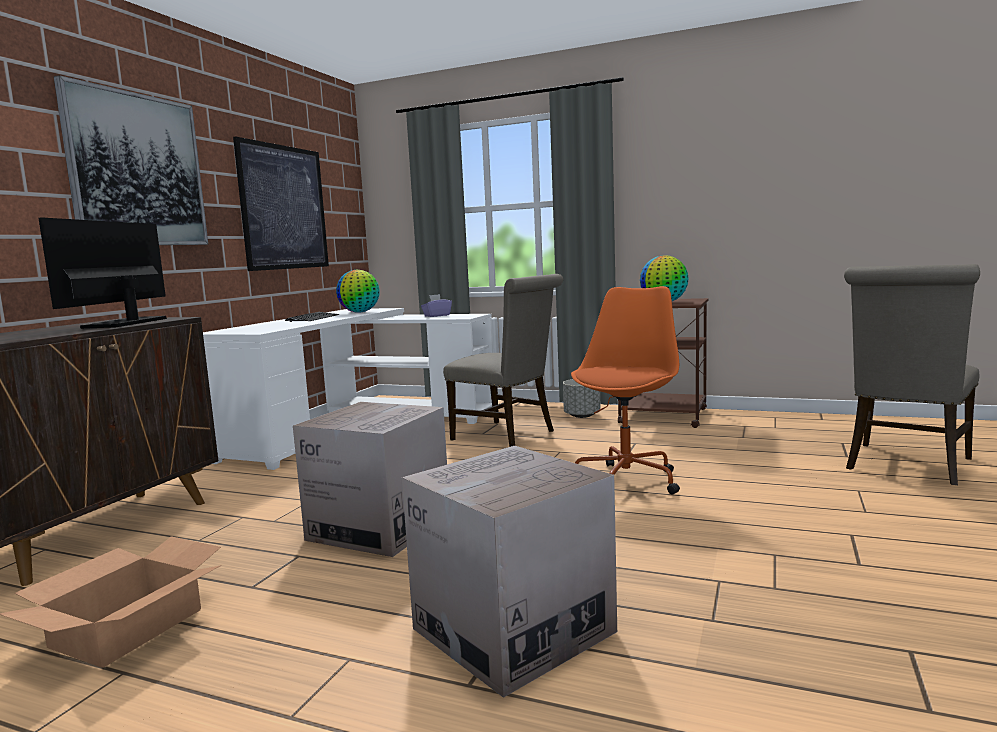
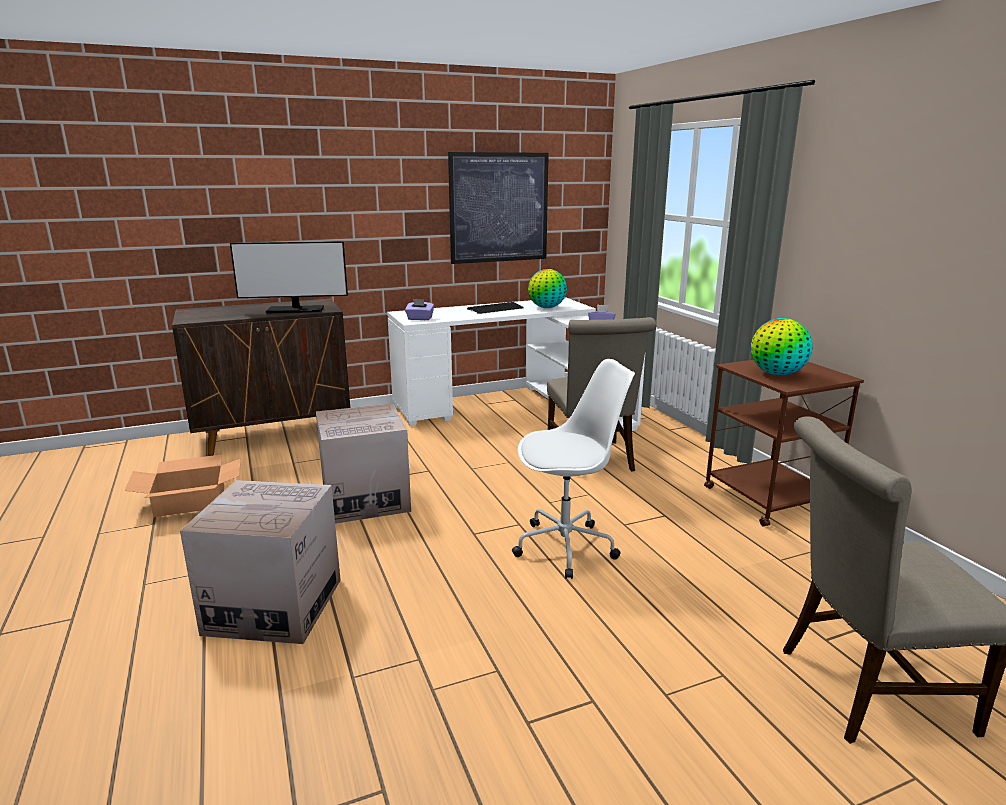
camera: 45 degrees right, 10 degrees up
monitor [38,218,167,329] -> monitor turned 150 degrees counterclockwise [230,241,348,314]
picture [53,75,208,245] -> none
grey planter [563,379,601,418] -> none
orange office chair [571,286,680,494] -> white office chair [512,359,635,579]
none -> purple tissue box [405,299,434,320]

